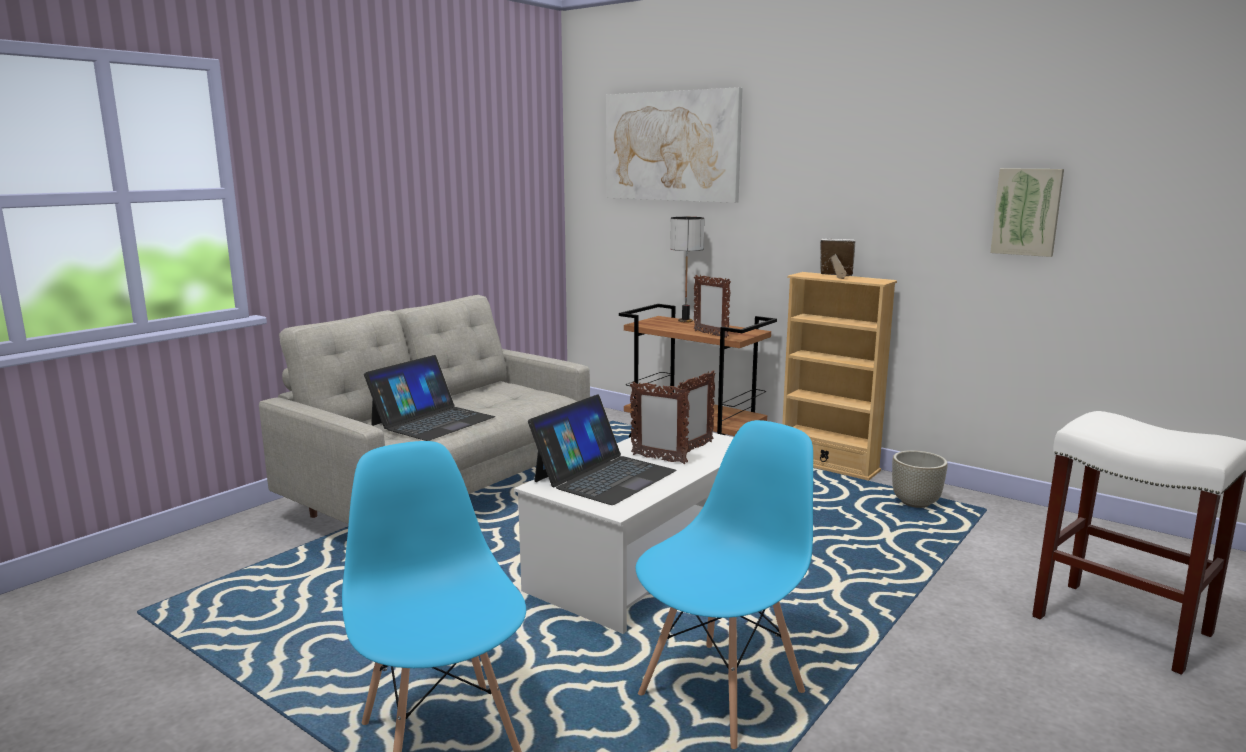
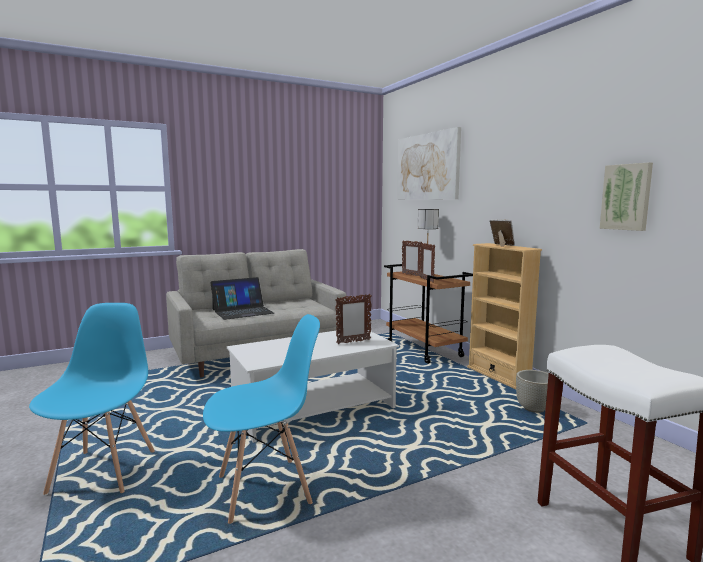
camera: 25 degrees right, 5 degrees down
laptop [528,394,676,505] -> none
picture frame [630,382,690,464] -> picture frame moved to [402,240,422,276]

